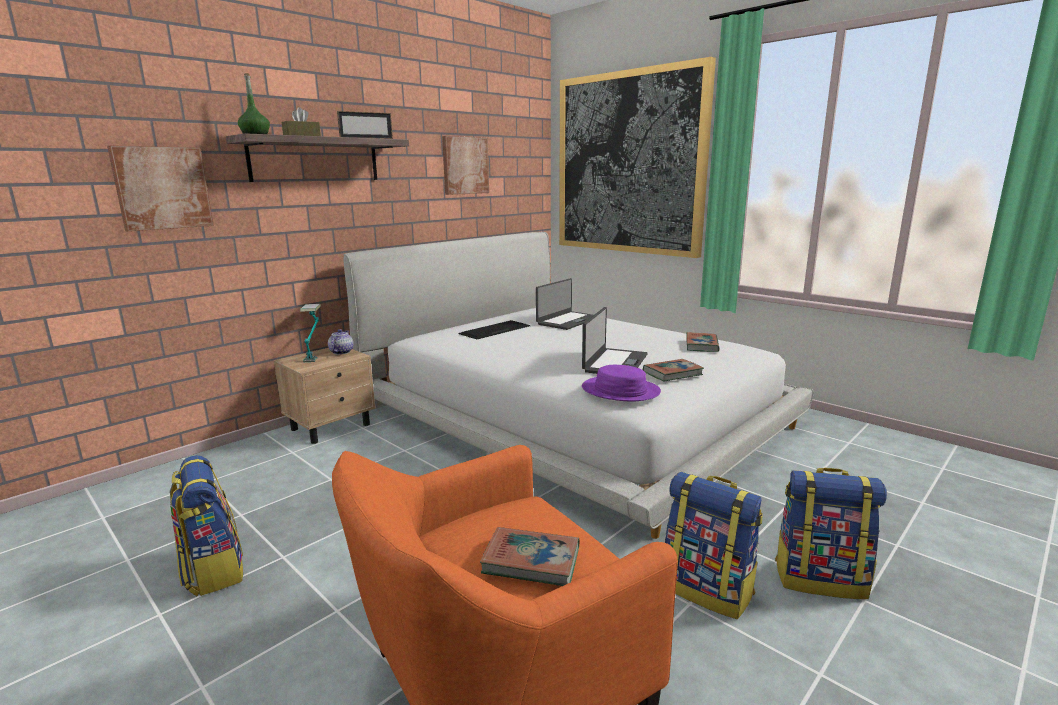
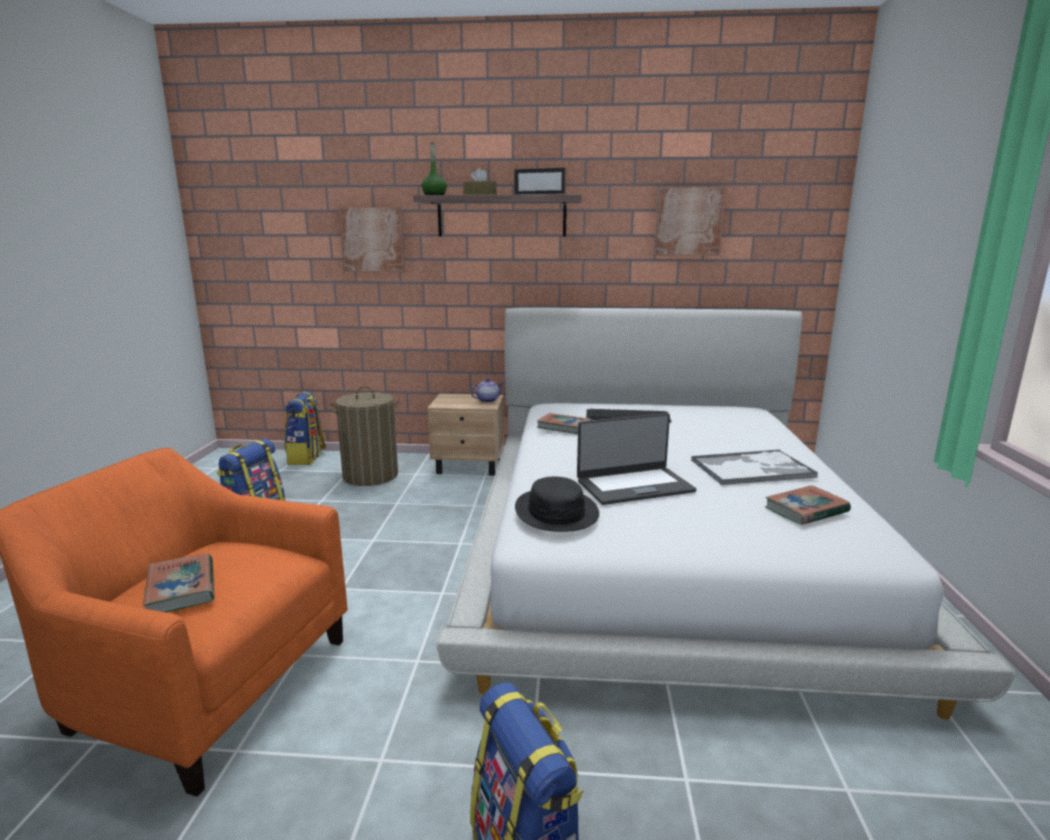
camera: 50 degrees right, 0 degrees up
table lamp [300,304,321,362] -> none
laptop [536,278,593,330] -> none
picture [559,57,716,258] -> none
purple hat [582,365,661,401] -> black hat [515,476,599,532]
book [643,359,704,382] -> book moved to [537,413,592,434]
backpack [665,472,763,619] -> backpack moved to [284,391,327,465]
none -> laundry basket [328,386,401,486]
none -> tray [691,450,818,485]

